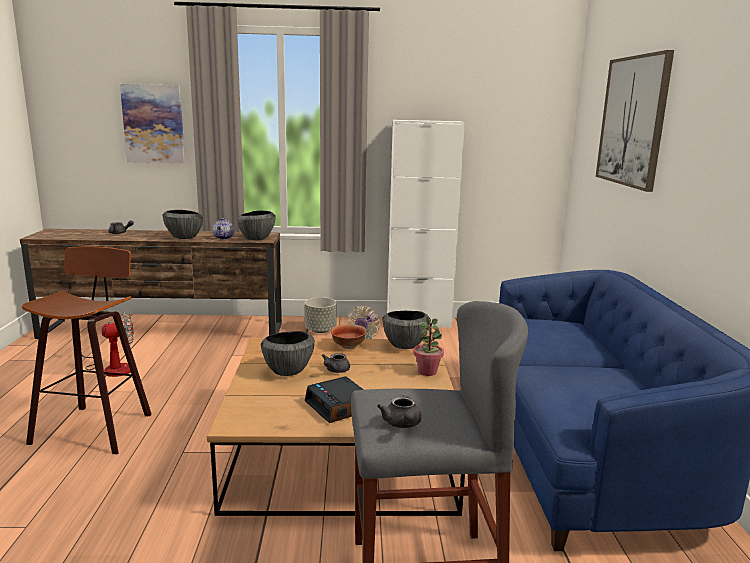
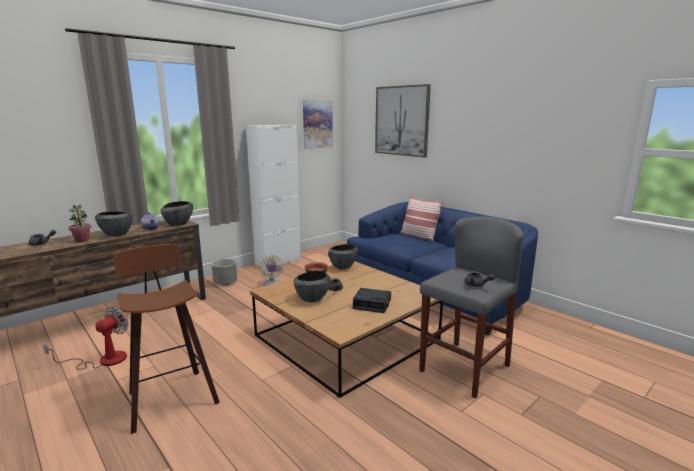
camera: 40 degrees left, 0 degrees up
picture [120,84,185,163] -> picture moved to [303,100,333,149]
potted plant [414,318,444,376] -> potted plant moved to [68,205,91,242]
none -> pillow [400,196,443,241]

